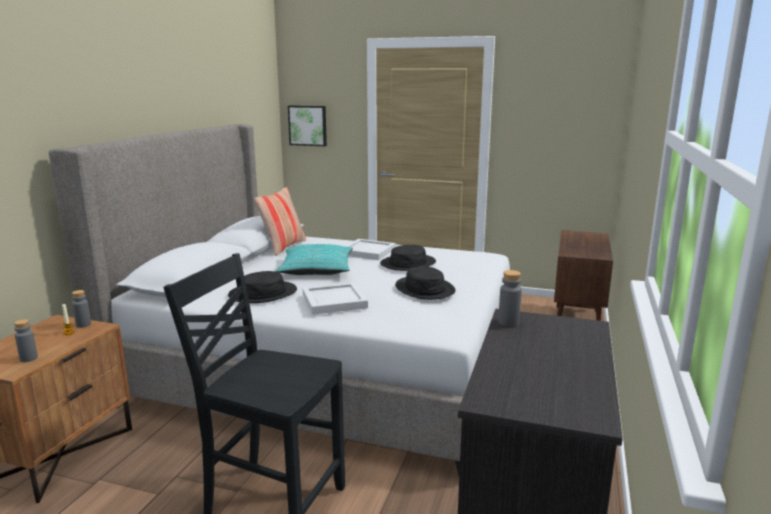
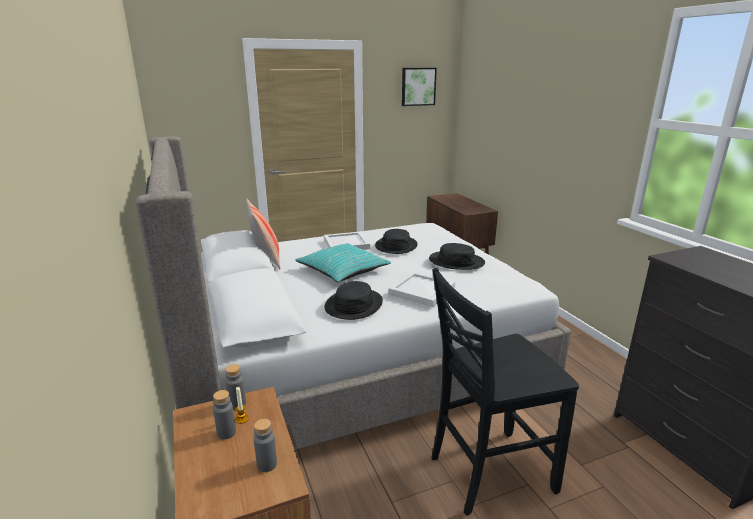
camera: 40 degrees left, 5 degrees up
picture [288,105,327,146] -> picture moved to [402,68,437,106]
grey bottle [498,270,522,327] -> grey bottle moved to [213,390,236,440]

